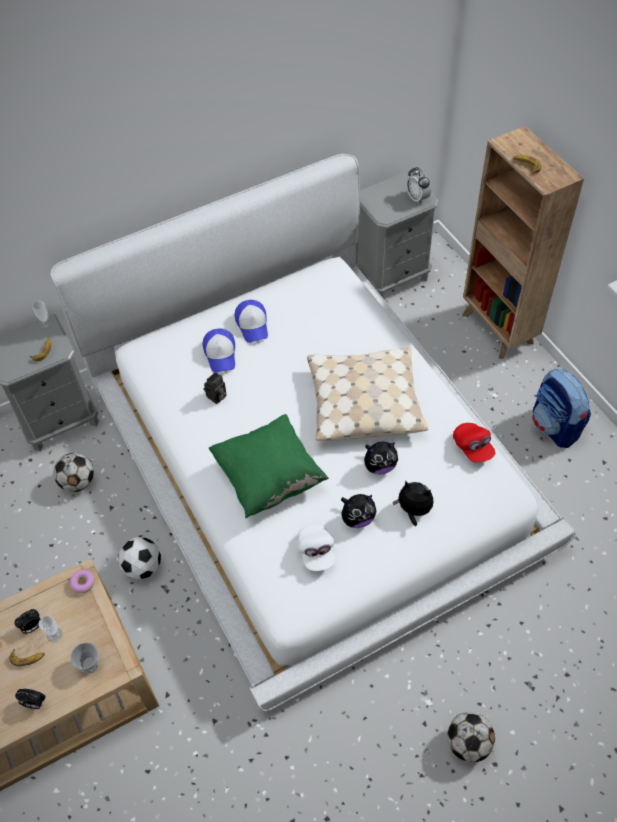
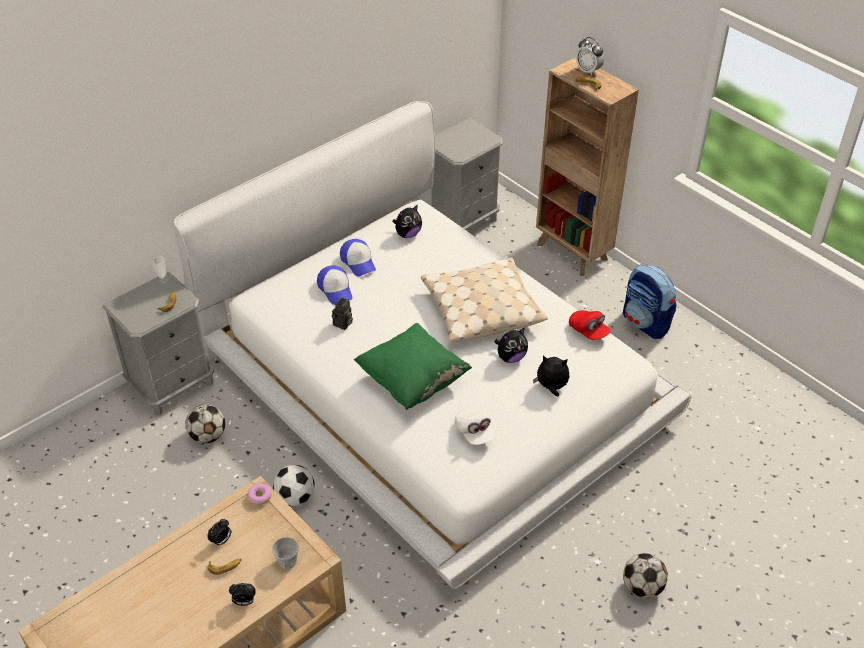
camera: 15 degrees left, 10 degrees down
cup [39,616,63,642] -> none
plush toy [341,494,377,528] -> plush toy moved to [392,204,422,238]
alarm clock [406,167,431,204] -> alarm clock moved to [576,37,604,76]

